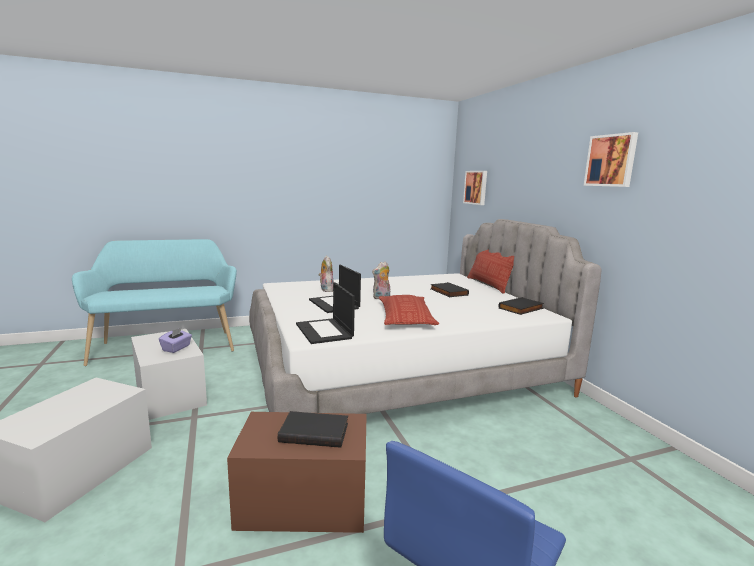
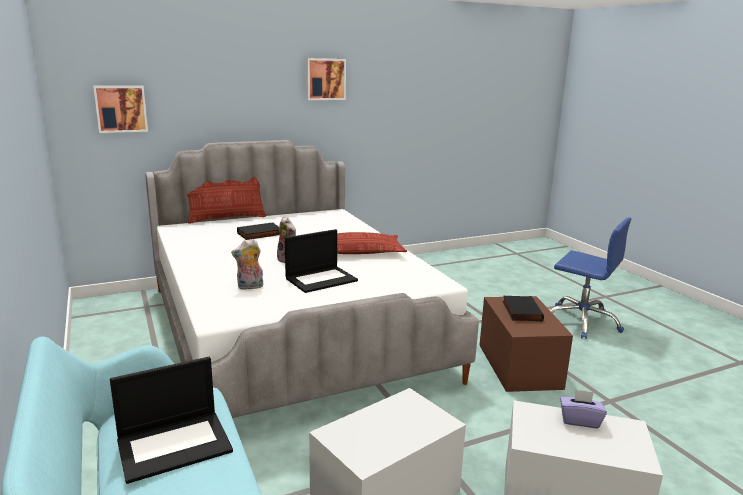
camera: 95 degrees left, 5 degrees up
purple tissue box [159,327,192,353] -> purple tissue box moved to [560,389,607,428]
laptop [296,282,355,344] -> laptop moved to [110,357,233,484]
black book [498,297,544,315] -> none

